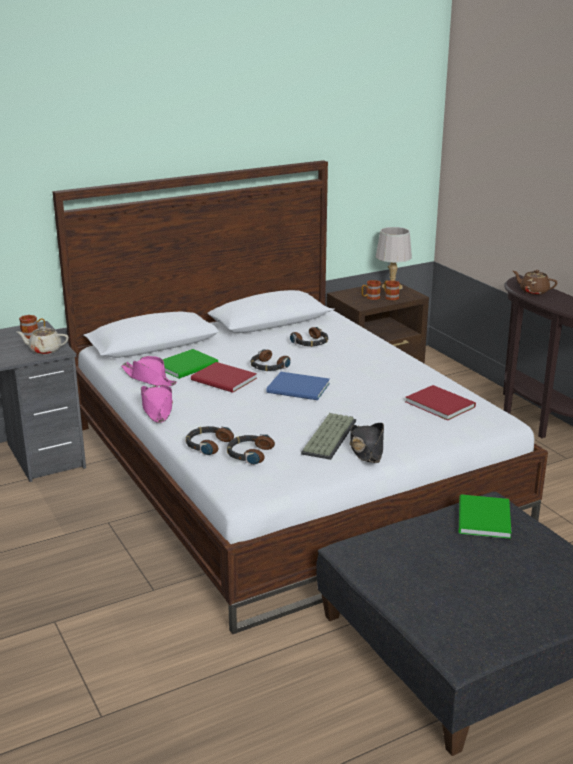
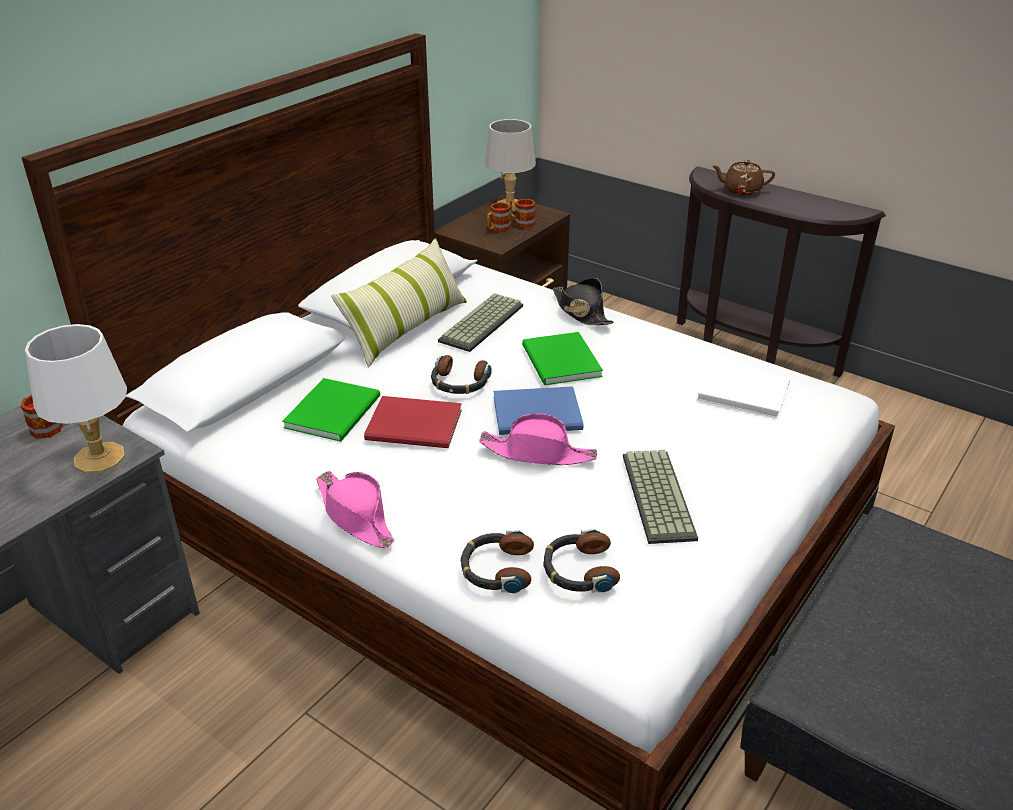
camera: 25 degrees left, 10 degrees up
beige teapot [17,326,69,355] -> white table lamp [25,324,127,473]
pink hat [121,356,177,386] -> pink hat moved to [480,414,597,465]
headphones [290,327,328,347] -> keyboard [438,293,523,352]
black hat [350,423,384,463] -> black hat moved to [553,278,614,325]
red book [405,385,476,421] -> white book [697,362,790,418]
green book [459,494,511,539] -> green book moved to [522,332,603,385]
none -> pillow [331,238,467,367]

